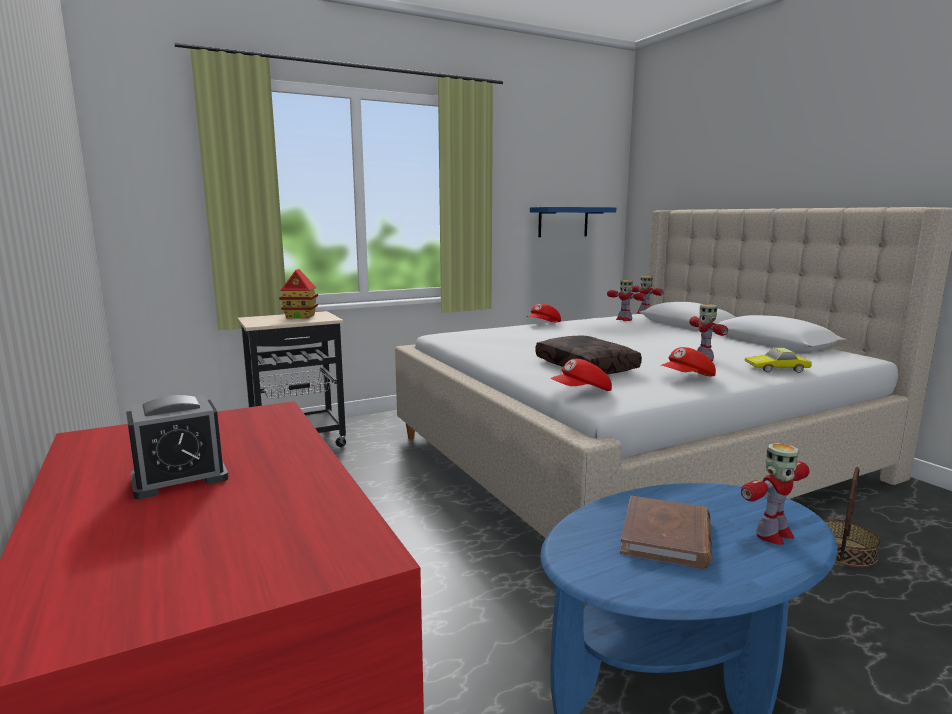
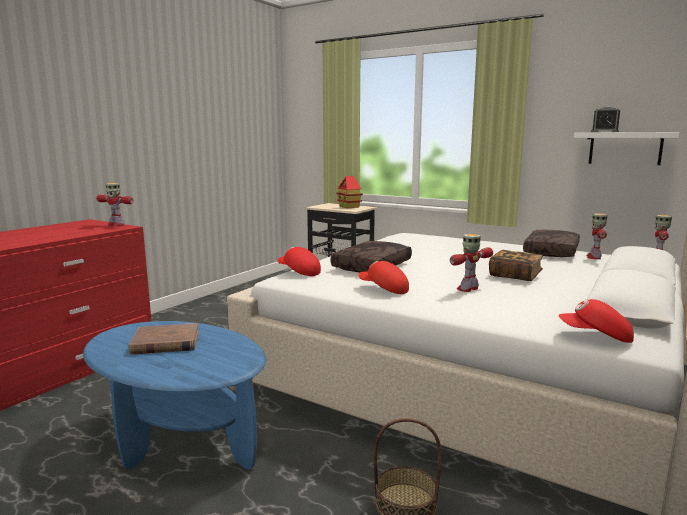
camera: 60 degrees right, 0 degrees up
alarm clock [126,395,229,499] -> alarm clock moved to [591,107,620,132]
red cap [526,303,561,323] -> red cap moved to [559,299,634,343]
blue shelf [530,207,616,237] -> white shelf [574,132,680,165]
toy robot [741,443,810,545] -> toy robot moved to [96,183,134,227]
toy car [745,348,811,373] -> none
none -> book [489,250,543,281]
none -> brown pillow [523,230,580,257]

